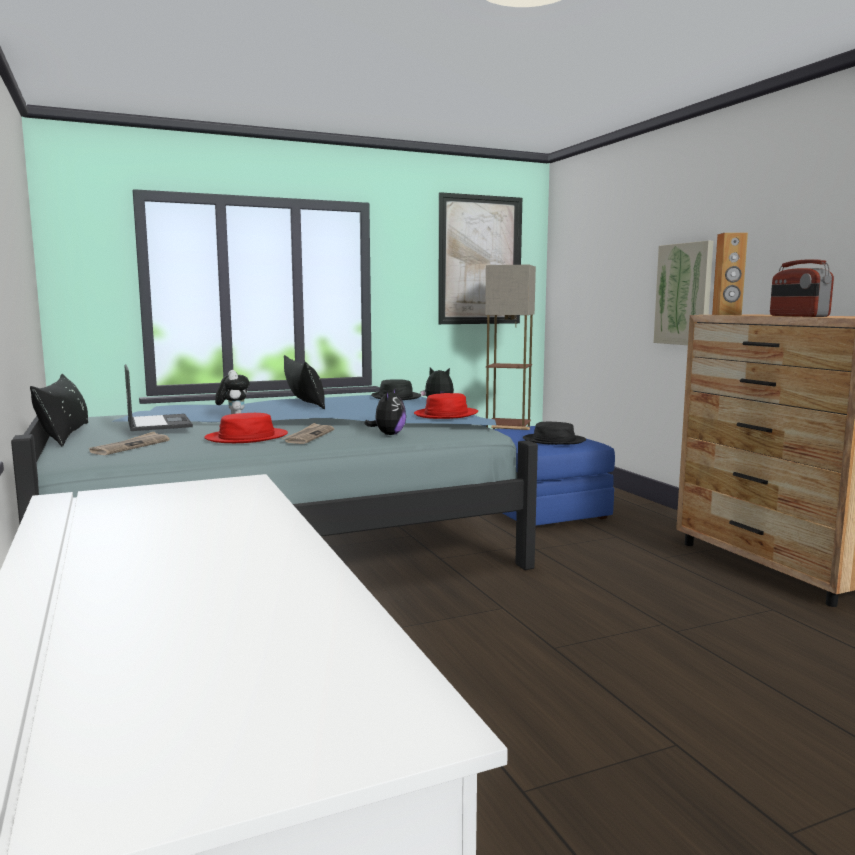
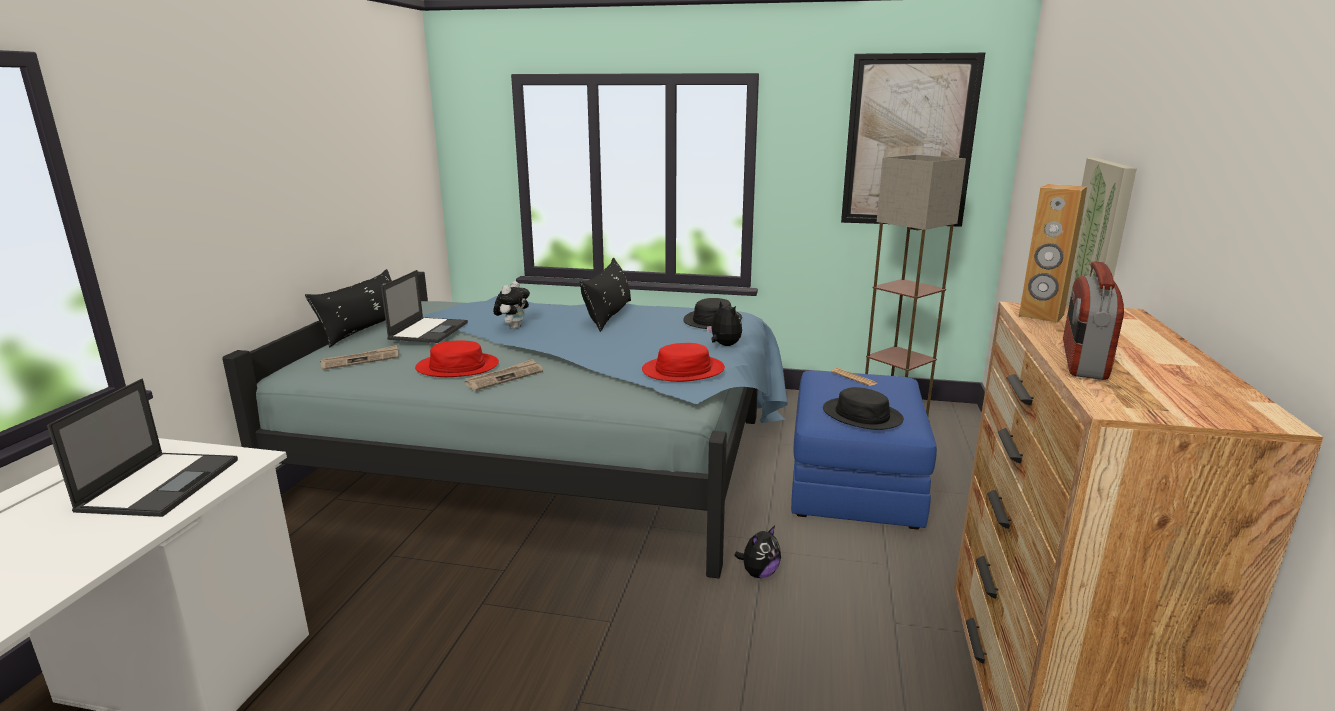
camera: 35 degrees right, 10 degrees up
plush toy [364,388,406,435] -> plush toy moved to [735,525,781,578]
none -> laptop [47,379,238,517]

